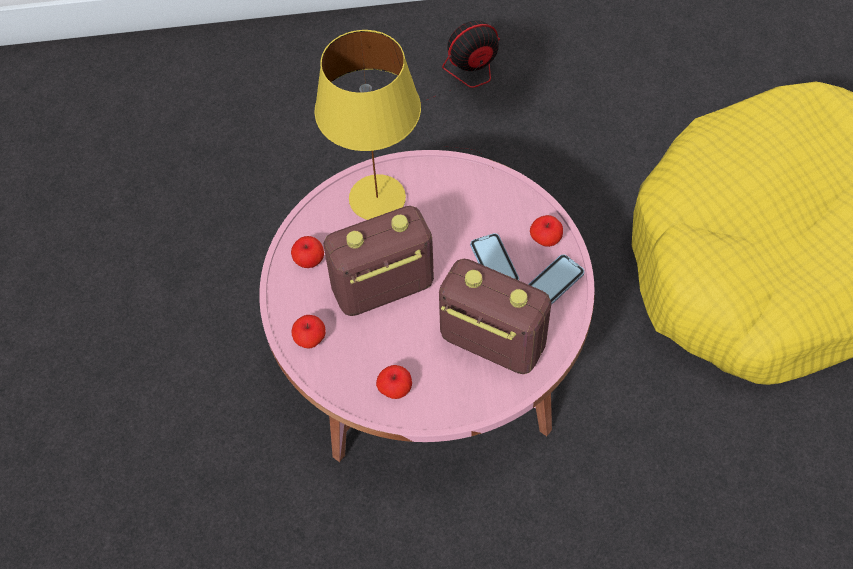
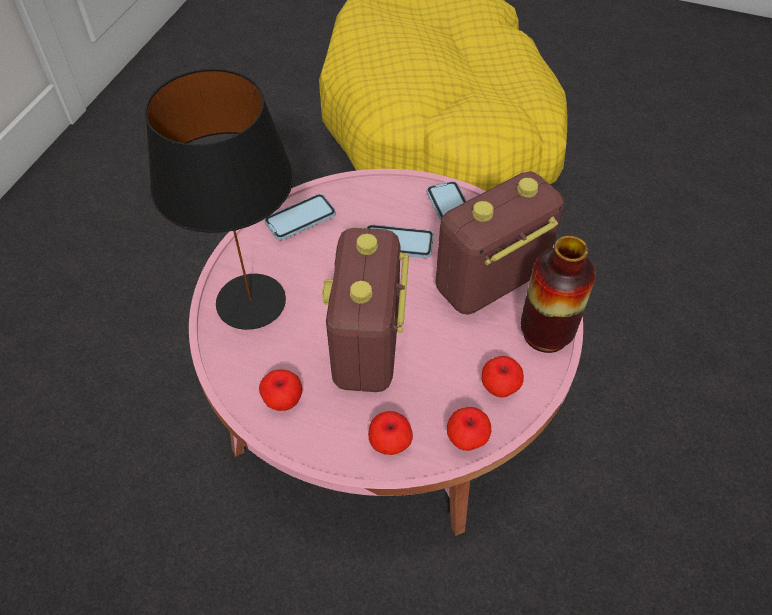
camera: 65 degrees left, 5 degrees down
yellow table lamp [314,30,421,220] -> black table lamp [145,69,294,330]
fan [419,20,500,161] -> none
apple [530,215,563,247] -> apple moved to [447,407,491,451]
none -> phone [264,194,336,240]
none -> vase [521,236,596,353]

